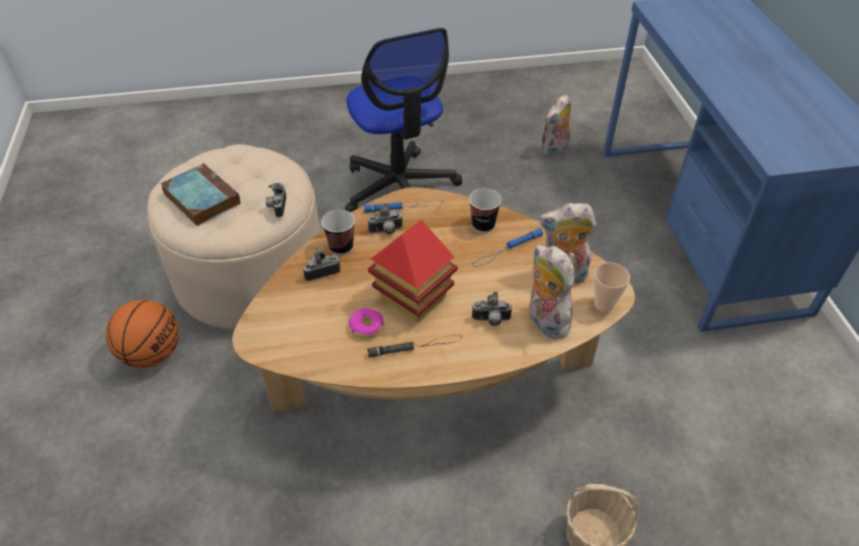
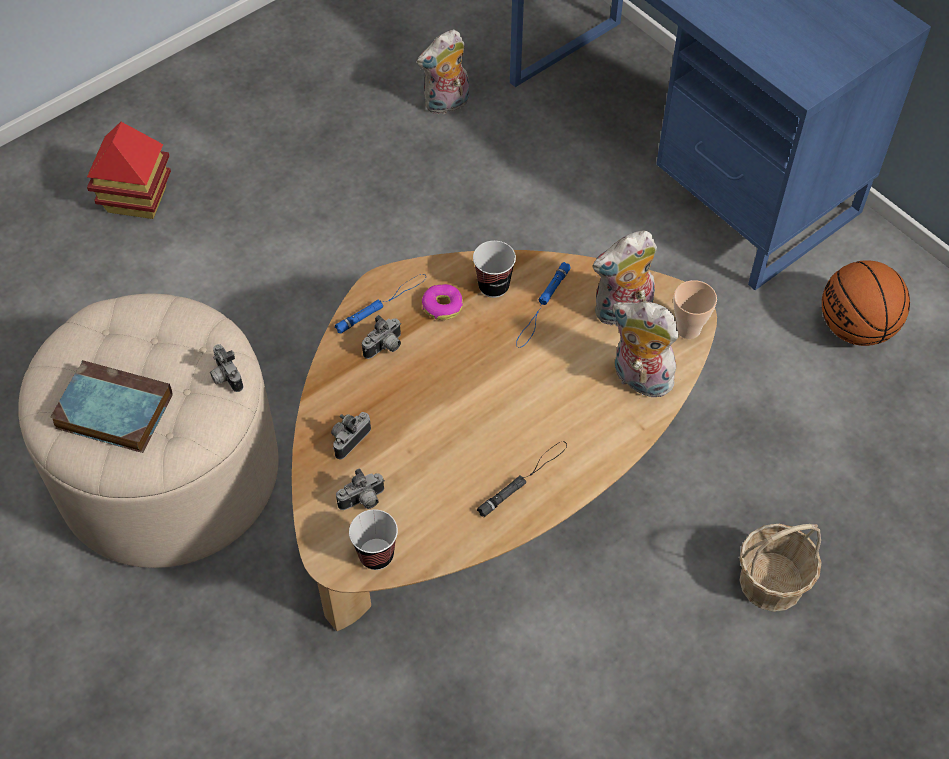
camera: 30 degrees left, 10 degrees up
basketball [106,300,179,368] -> basketball moved to [822,260,910,346]
cup [321,210,355,255] -> cup moved to [349,509,398,570]
office chair [345,28,462,213] -> none
donut [349,308,384,339] -> donut moved to [422,284,463,320]
toy house [368,220,458,322] -> toy house moved to [87,122,171,219]
camera [472,292,512,326] -> camera moved to [336,468,385,510]
plush toy [540,94,572,158] -> plush toy turned 45 degrees clockwise [417,30,469,114]

